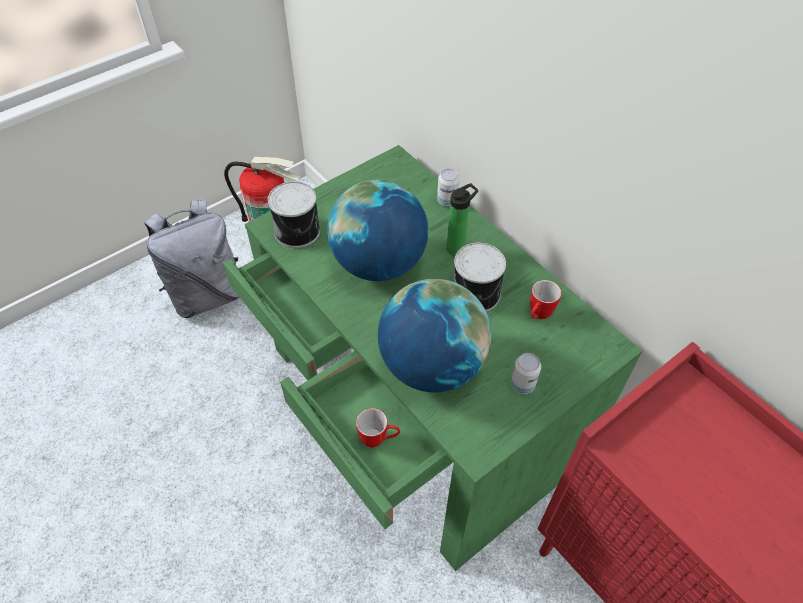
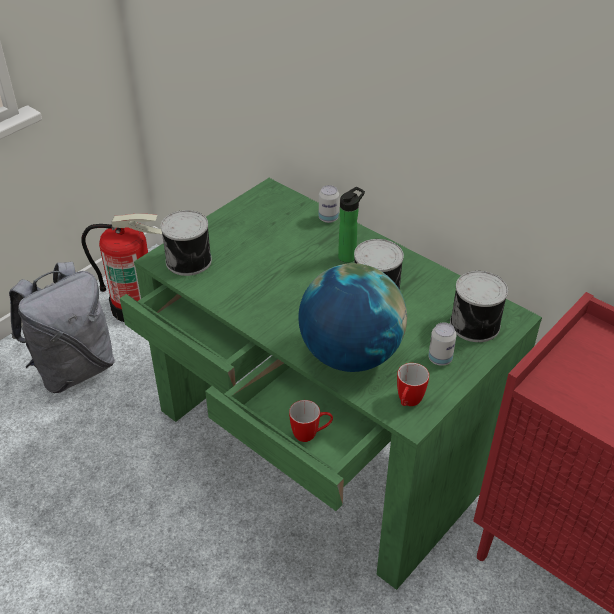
camera: 10 degrees left, 10 degrees down
globe [327,180,428,281] -> none
mug [530,280,562,319] -> mug moved to [397,363,429,406]
none -> can [450,271,508,342]

